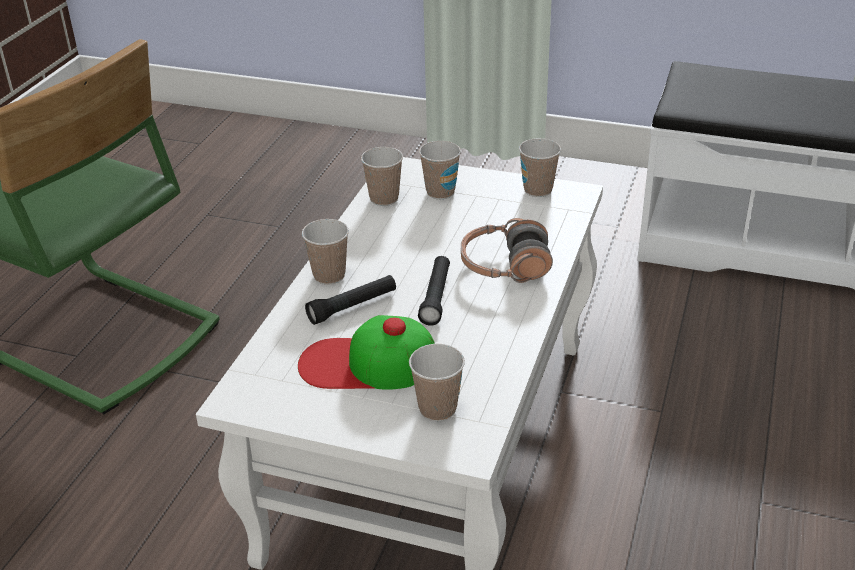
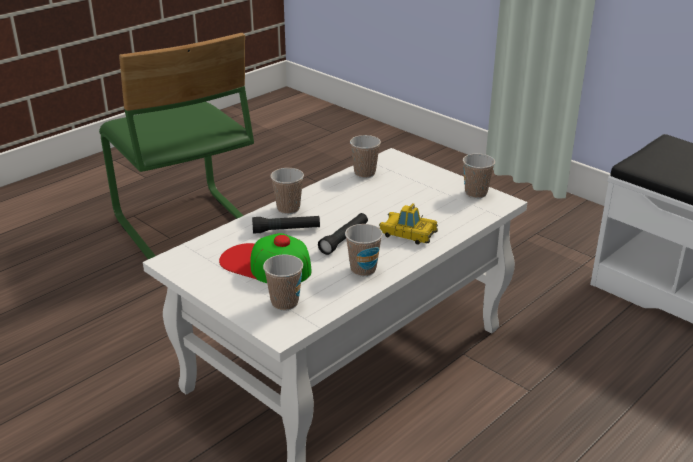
camera: 25 degrees right, 5 degrees down
cup [419,141,461,199] -> cup moved to [345,224,383,276]
headphones [461,218,553,283] -> toy car [379,203,438,245]

